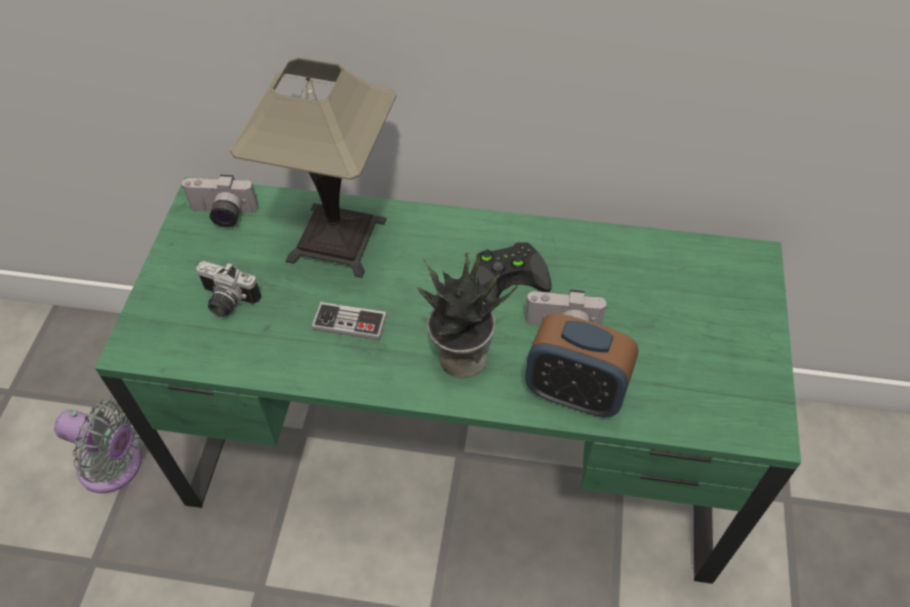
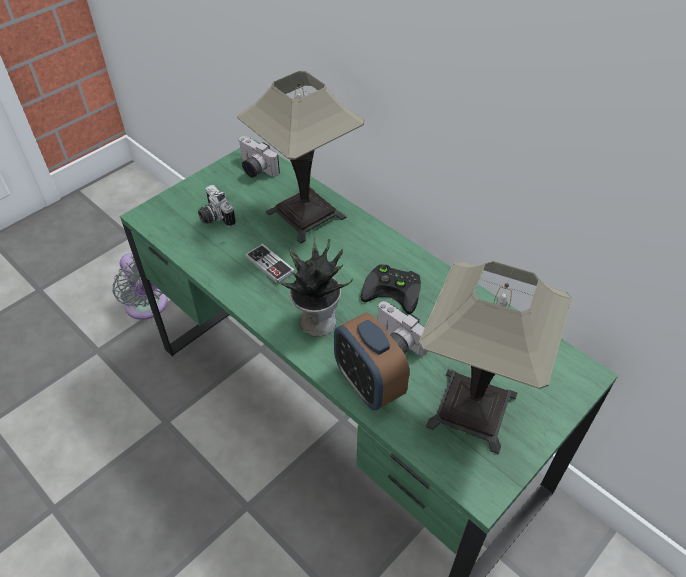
camera: 35 degrees right, 5 degrees down
none -> table lamp [419,261,572,454]

